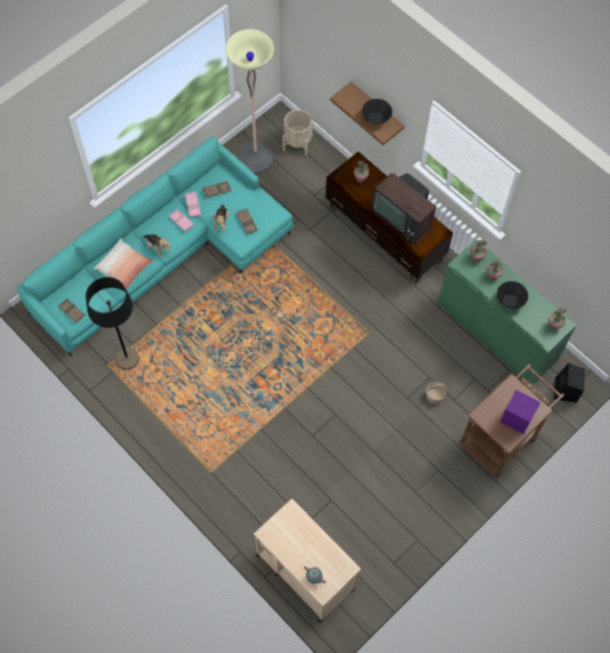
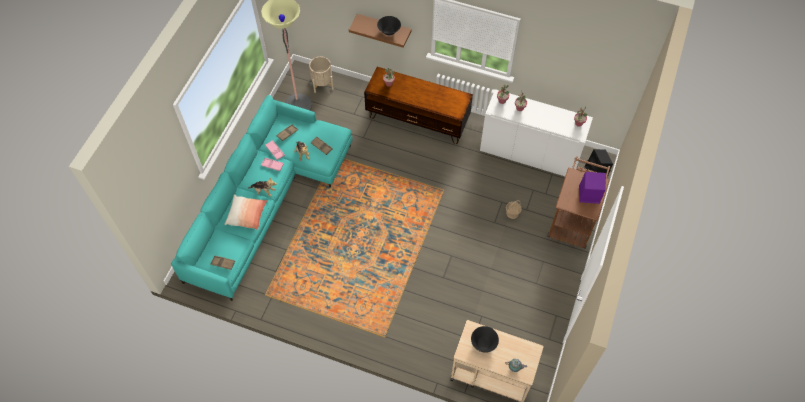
camera: 25 degrees left, 5 degrees down
black floor lamp [86,277,139,370] -> none
television [372,173,436,244] -> none
green cabinet [438,239,576,385] -> white cabinet [480,89,593,176]
black bowl [497,281,528,309] -> black bowl moved to [471,326,499,353]

